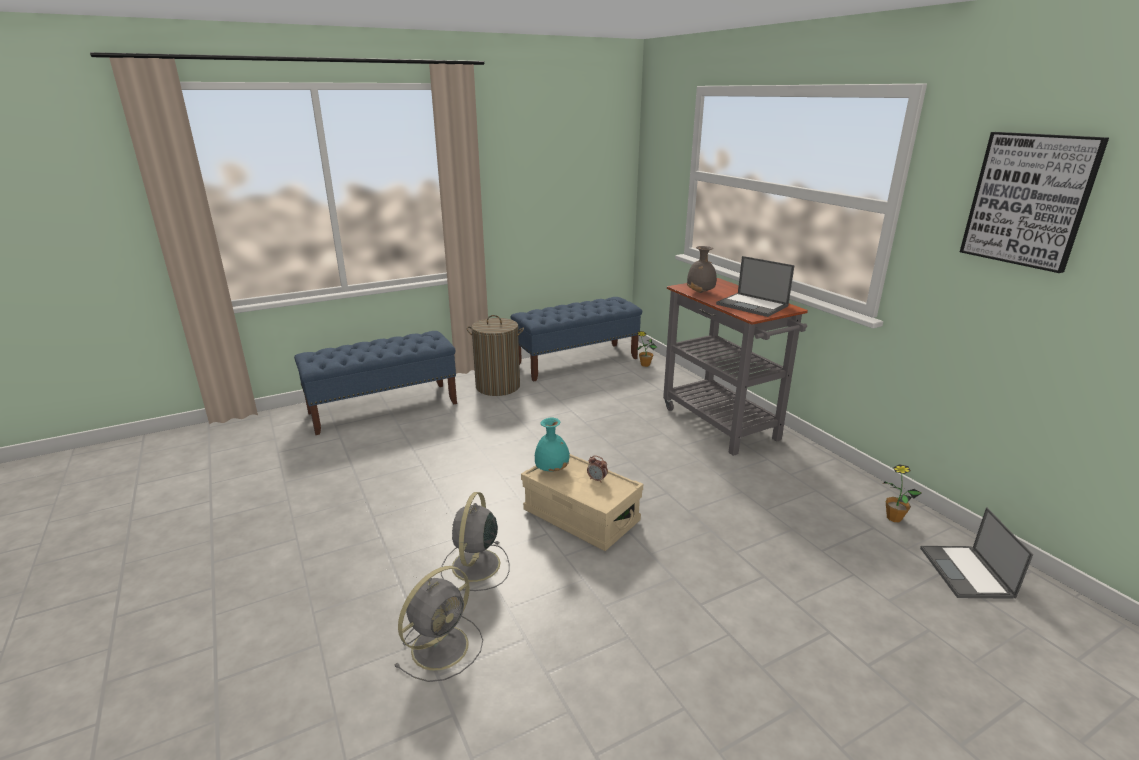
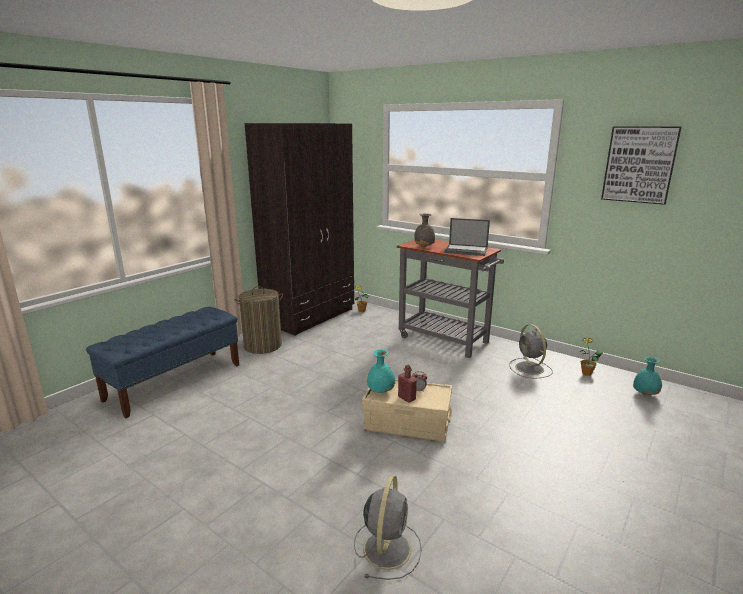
camera: 25 degrees left, 5 degrees down
grey fan [441,492,509,591] -> grey fan moved to [509,324,553,379]
blue bench [511,297,642,382] -> brown wardrobe [244,123,354,336]
laptop [920,508,1033,599] -> turquoise vase [633,357,662,395]
none -> red bottle [398,365,417,403]

